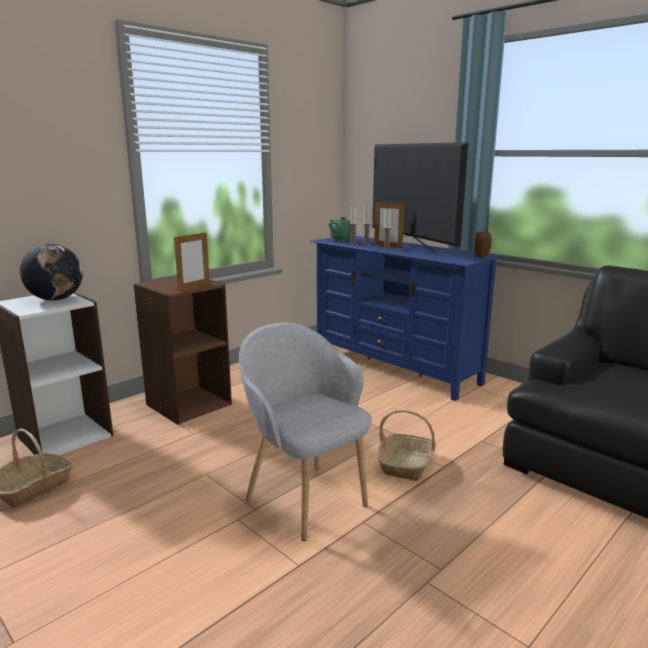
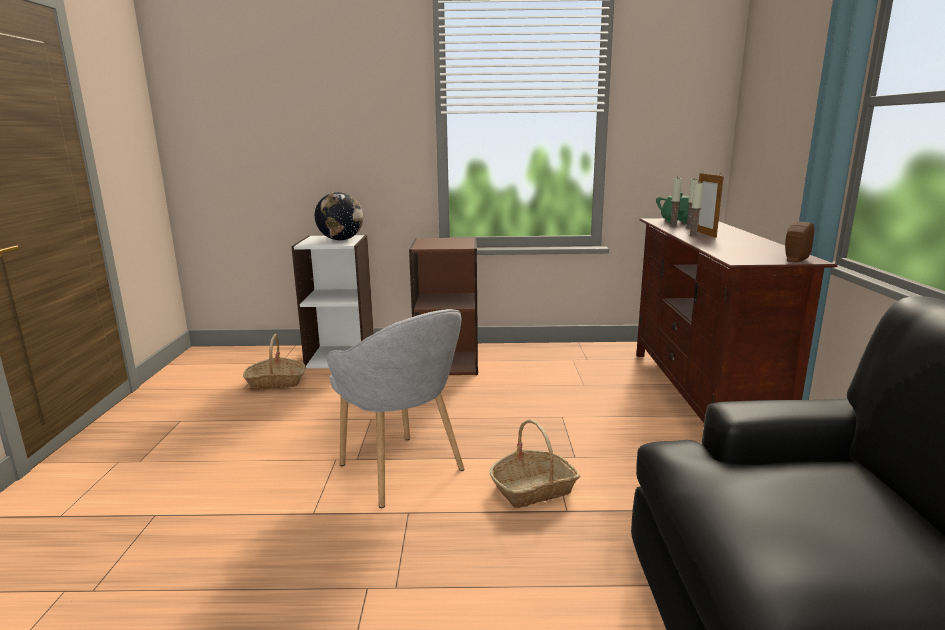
camera: 45 degrees right, 0 degrees up
picture frame [174,232,210,291] -> none
grey armchair [239,323,372,541] -> grey armchair turned 135 degrees clockwise [327,309,465,508]
blue tv stand [310,236,504,401] -> brown tv stand [636,218,837,423]
television [373,142,468,255] -> none

